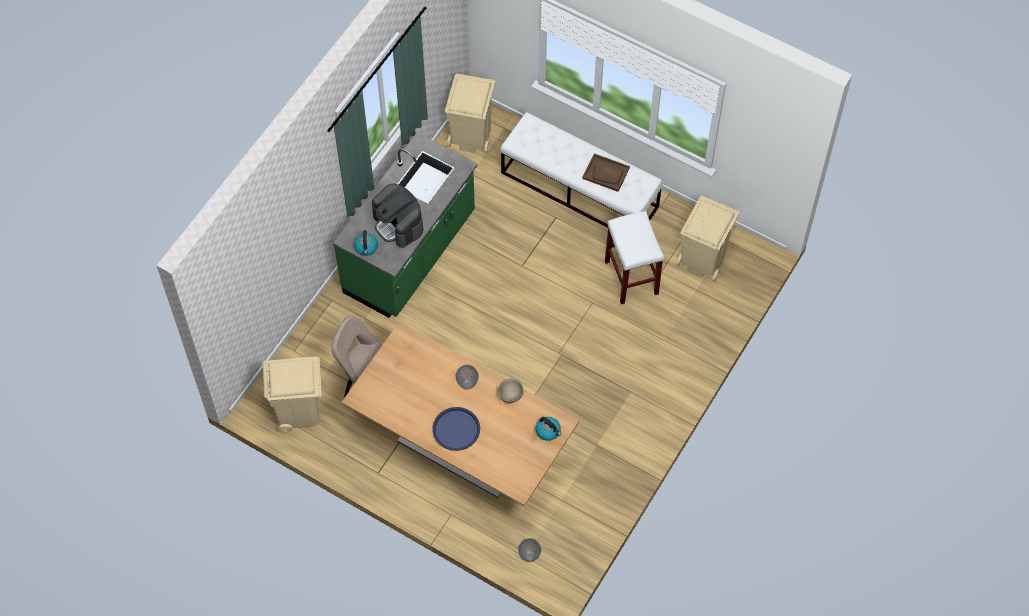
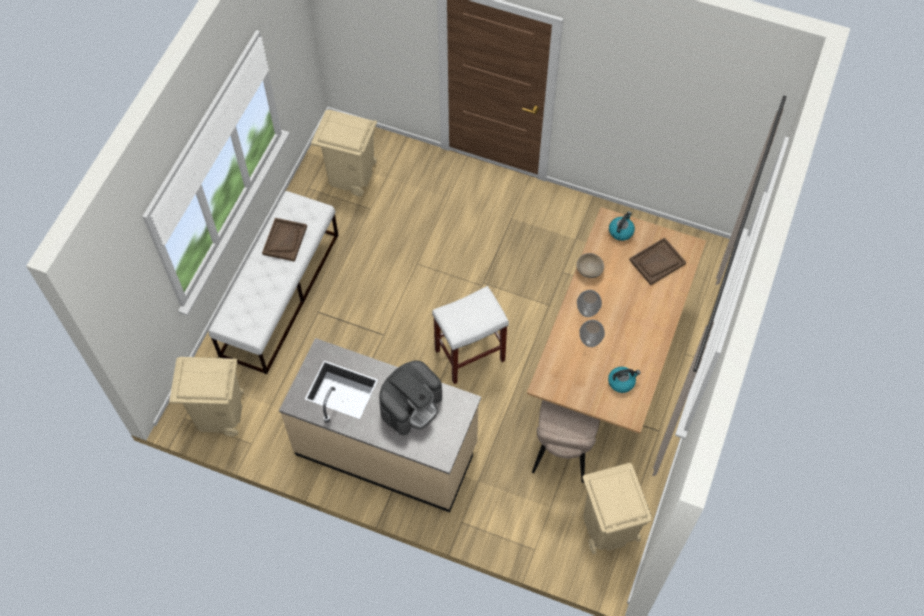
camera: 100 degrees left, 0 degrees up
green counter [333,133,478,318] -> beige counter [279,338,481,513]
kettle [354,231,378,256] -> kettle moved to [608,367,640,393]
blue tray [432,407,480,451] -> none
vase [518,538,541,562] -> vase moved to [579,320,605,347]
white stool [605,211,664,304] -> white stool moved to [432,286,509,384]
none -> brown tray [629,237,686,285]

